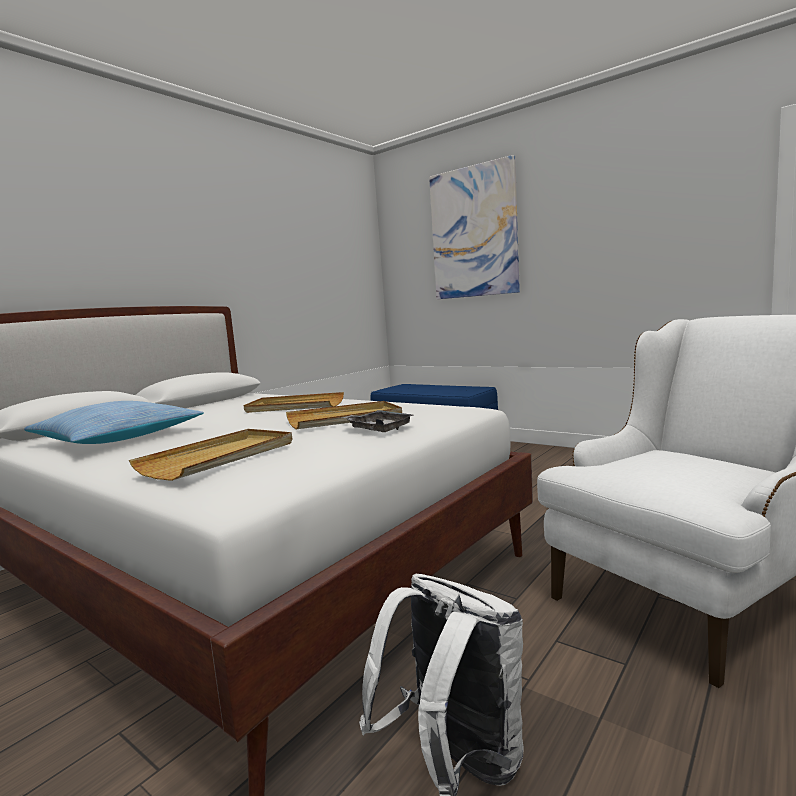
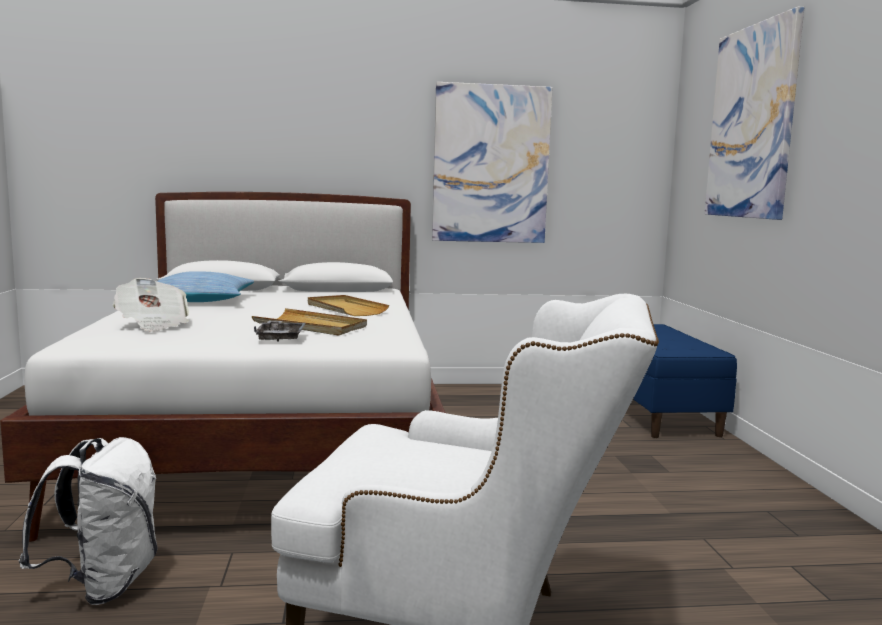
camera: 45 degrees right, 0 degrees up
beige tray [129,429,292,481] -> newspaper [113,278,189,332]
none -> picture [432,82,553,243]

